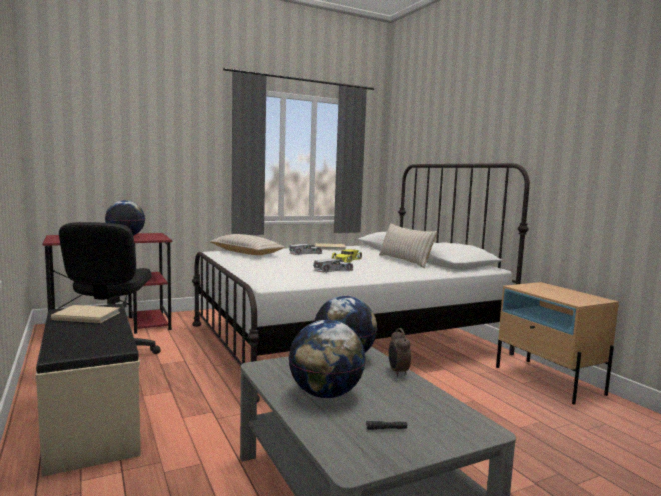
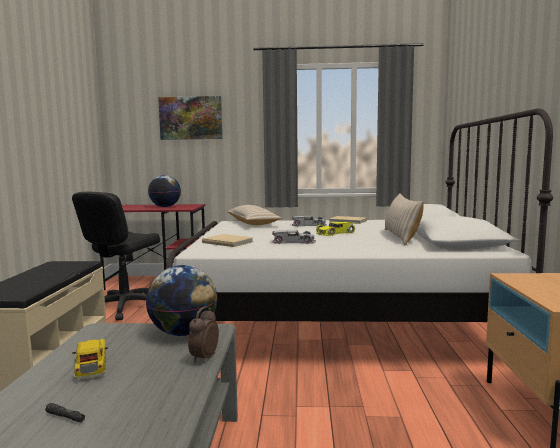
camera: 30 degrees right, 0 degrees up
beige book [51,305,120,323] -> beige book moved to [202,234,253,247]
globe [288,320,366,398] -> toy car [72,339,108,380]
none -> picture [158,96,222,140]

